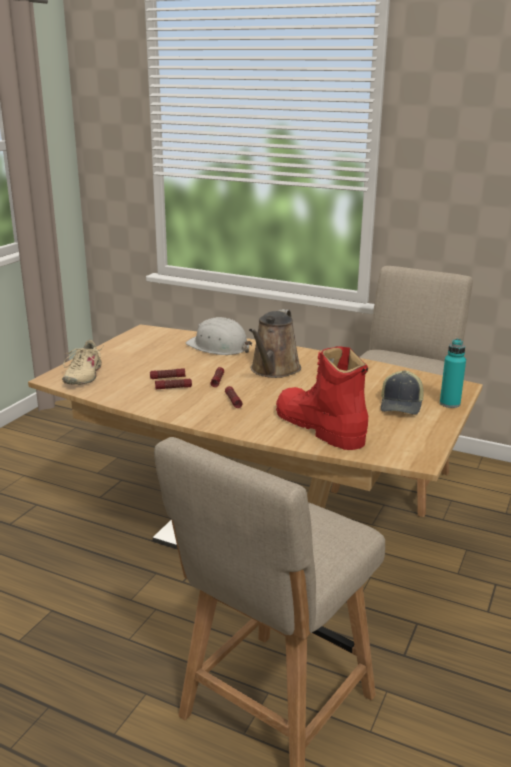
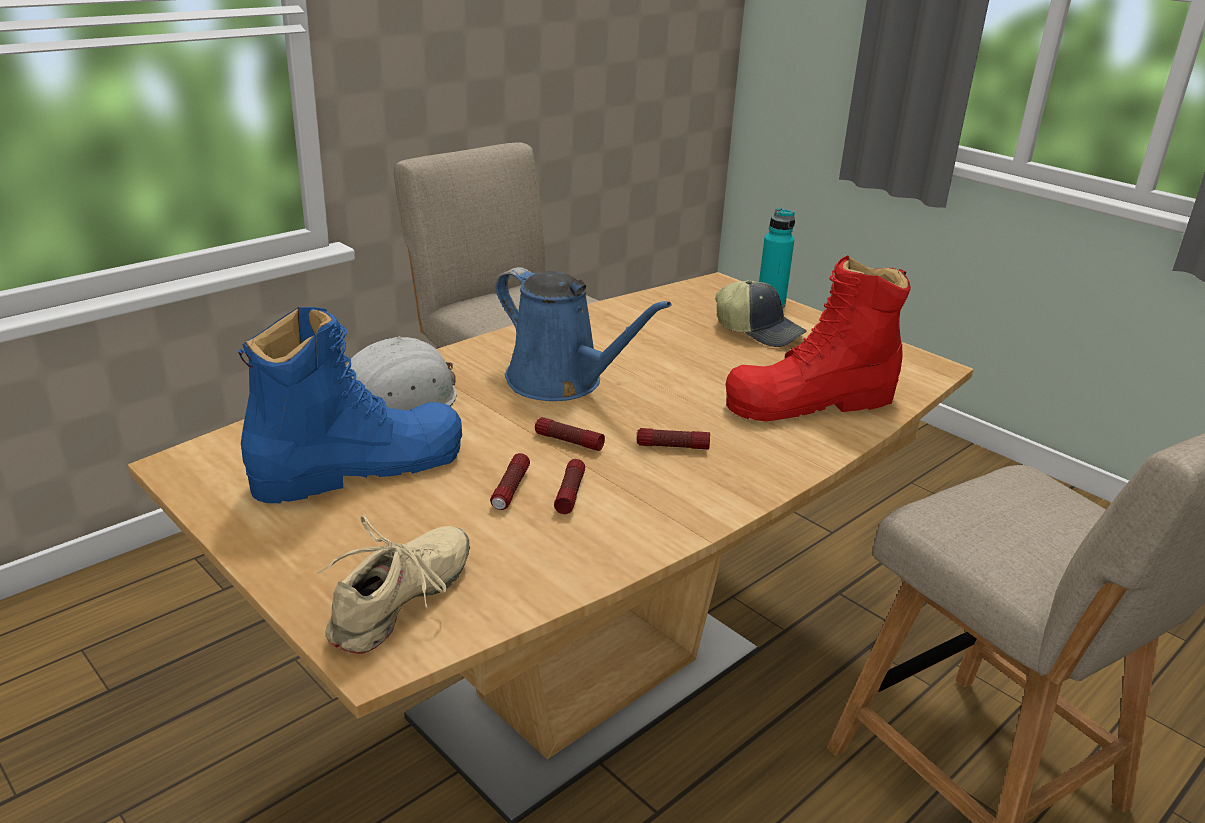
camera: 70 degrees left, 5 degrees up
beige shoe [62,340,104,385] -> beige shoe turned 90 degrees counterclockwise [317,515,470,654]
brown watering can [249,309,301,378] -> blue watering can [495,267,671,401]
none -> blue boot [238,307,462,503]

